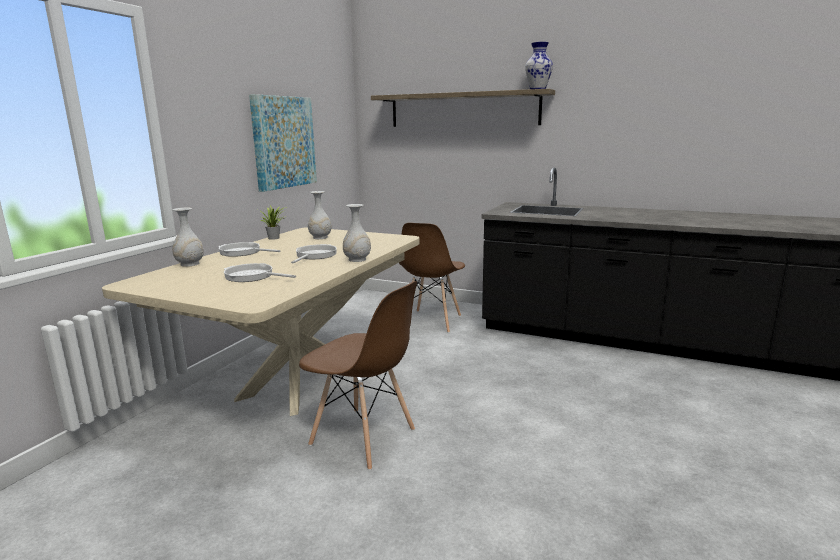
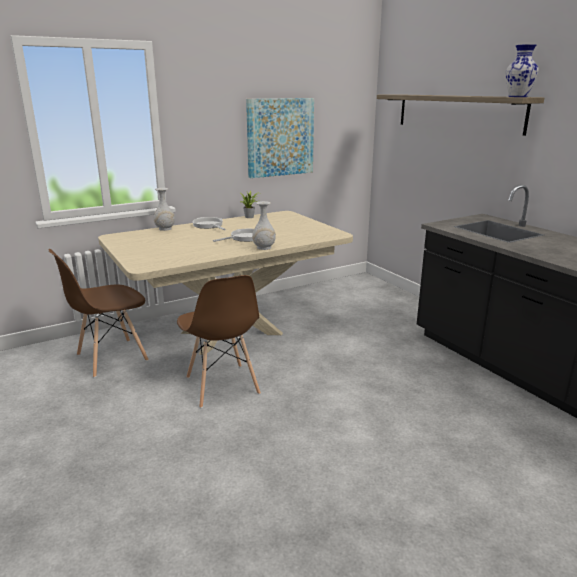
camera: 35 degrees right, 5 degrees up
frying pan [224,263,296,282] -> none
white vase [308,191,332,239] -> none
brown chair [399,223,465,333] -> brown chair moved to [48,249,149,378]

